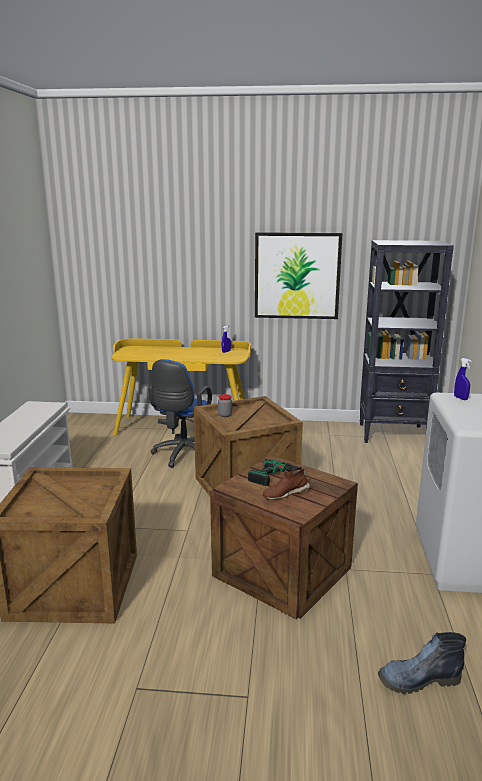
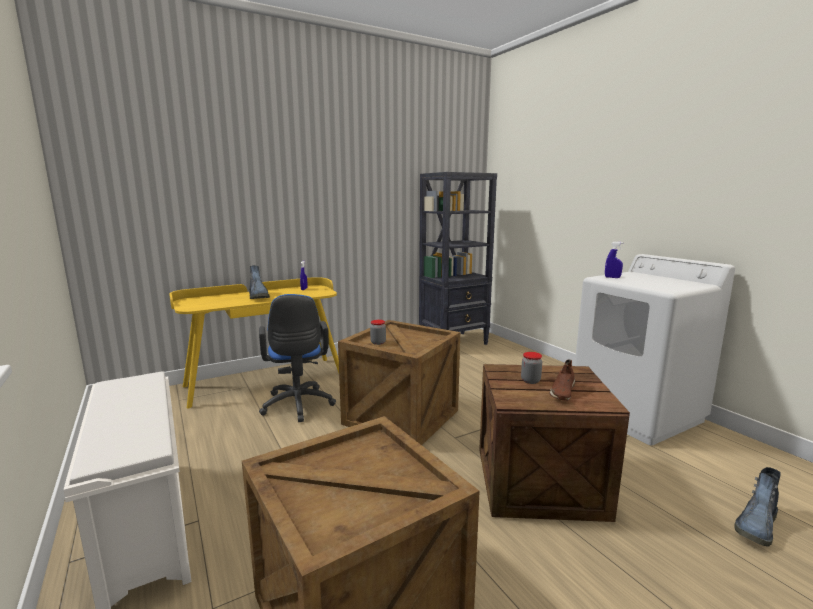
camera: 35 degrees left, 5 degrees down
power drill [248,459,309,486] -> jar [521,352,542,384]
picture [255,232,343,319] -> none
none -> boot [249,265,270,299]

